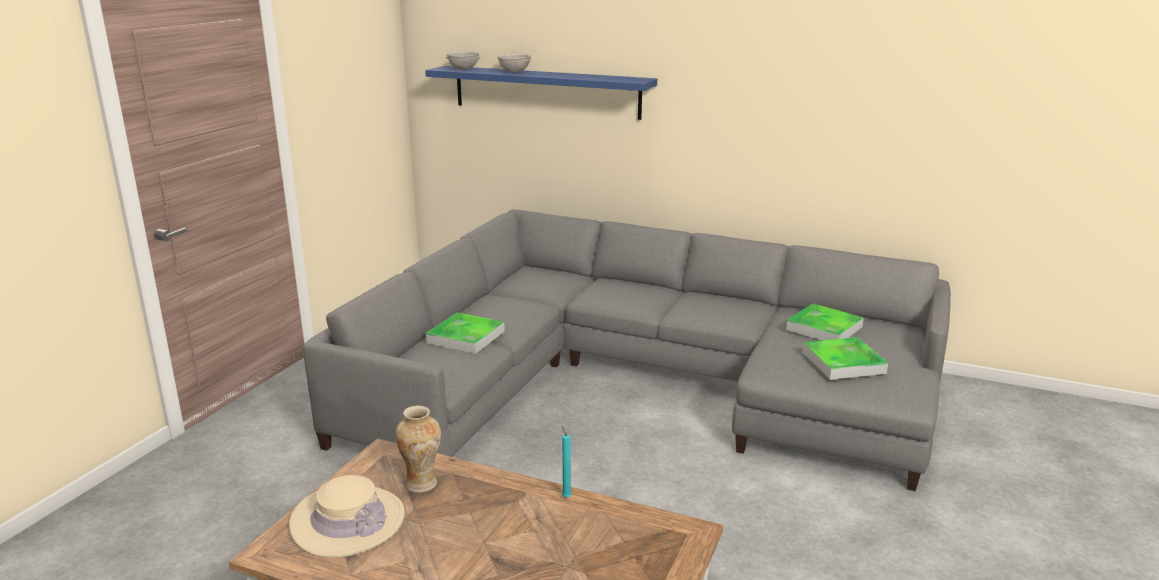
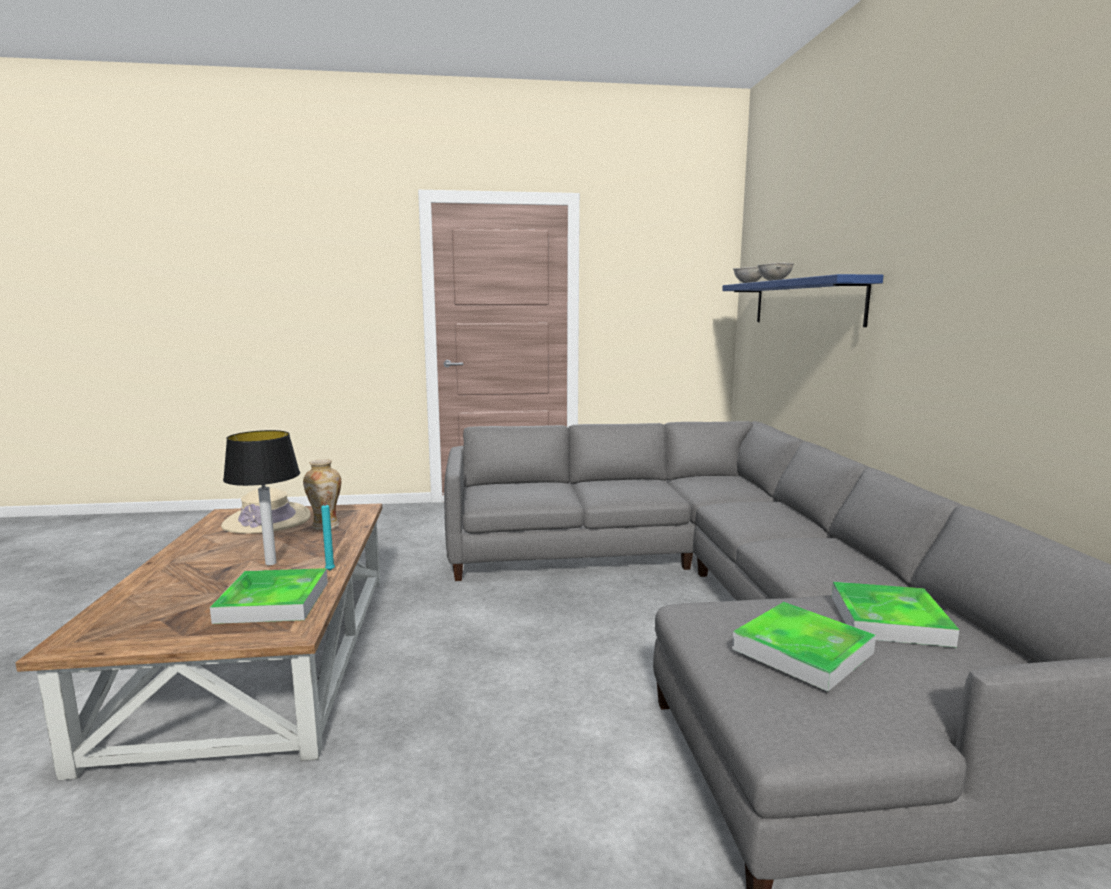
camera: 60 degrees right, 10 degrees down
tray [426,312,505,354] -> tray moved to [210,568,328,624]
none -> table lamp [223,430,300,565]

